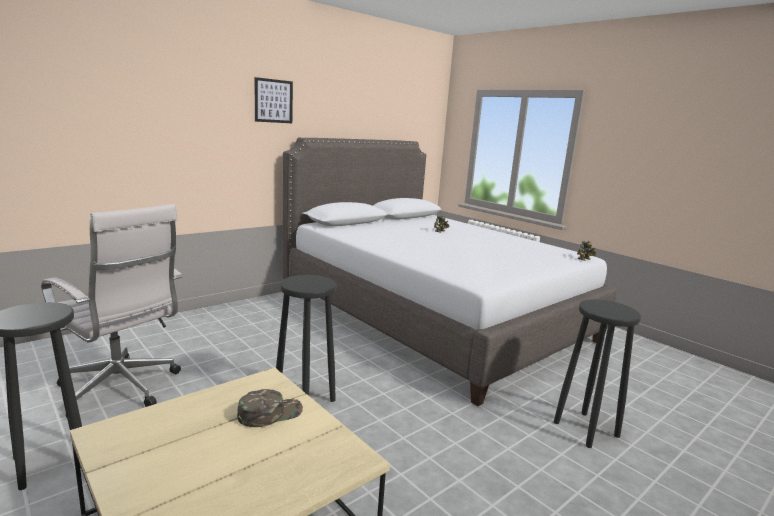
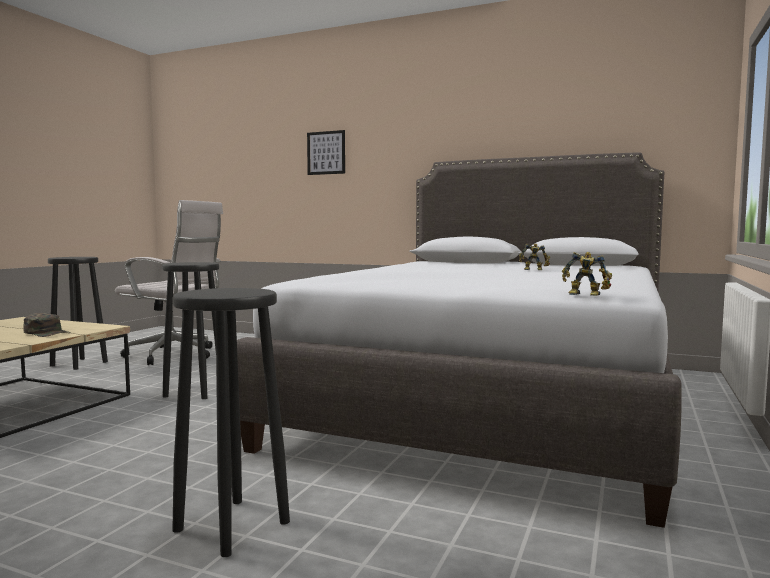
camera: 65 degrees right, 10 degrees down
white office chair [41,204,182,418] -> white office chair turned 75 degrees counterclockwise [115,200,223,365]
picture [254,77,293,123] -> picture moved to [307,130,345,175]

